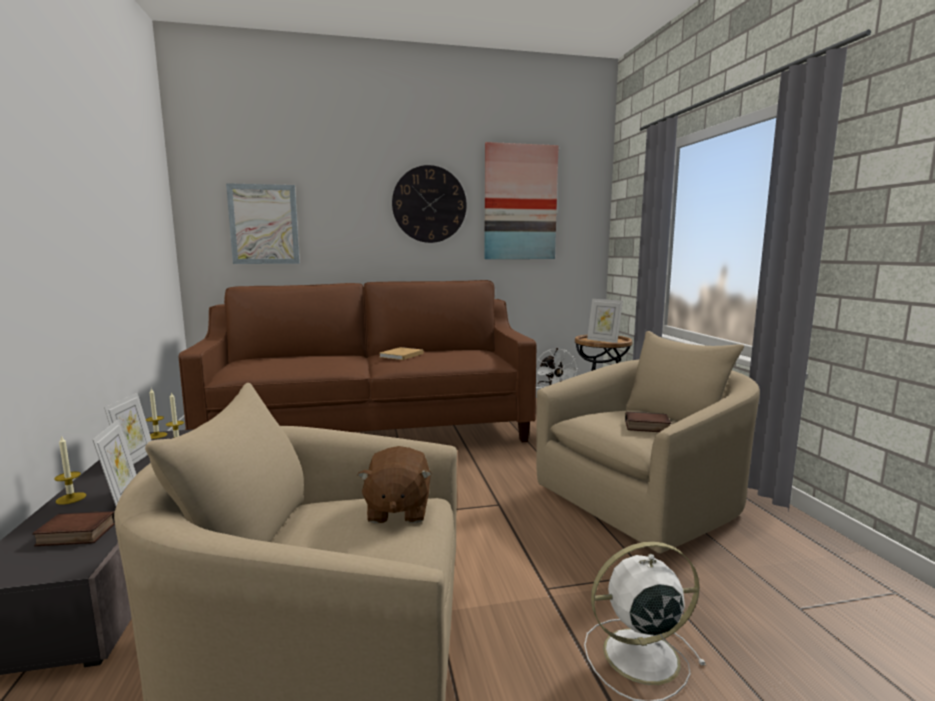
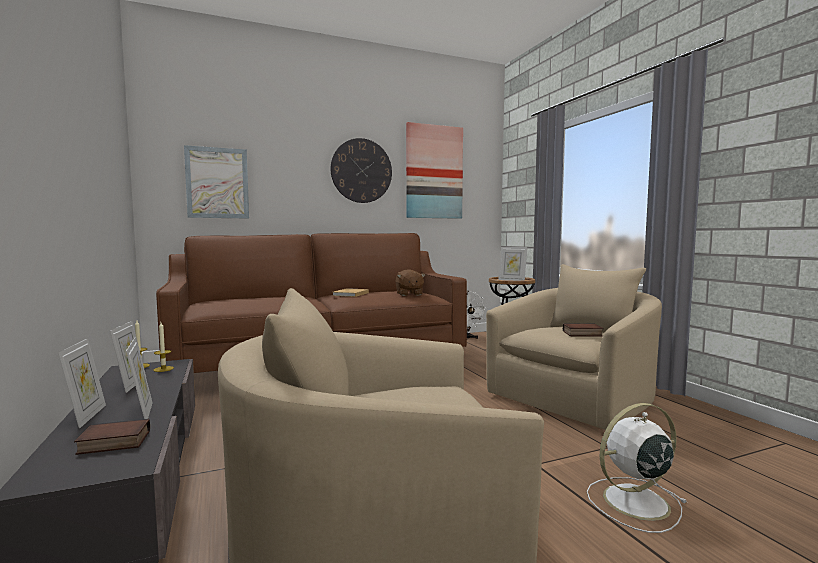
camera: 10 degrees left, 5 degrees down
candle [54,435,86,505] -> picture frame [58,339,106,428]
brown plush toy [358,446,432,523] -> brown plush toy moved to [395,269,425,296]

